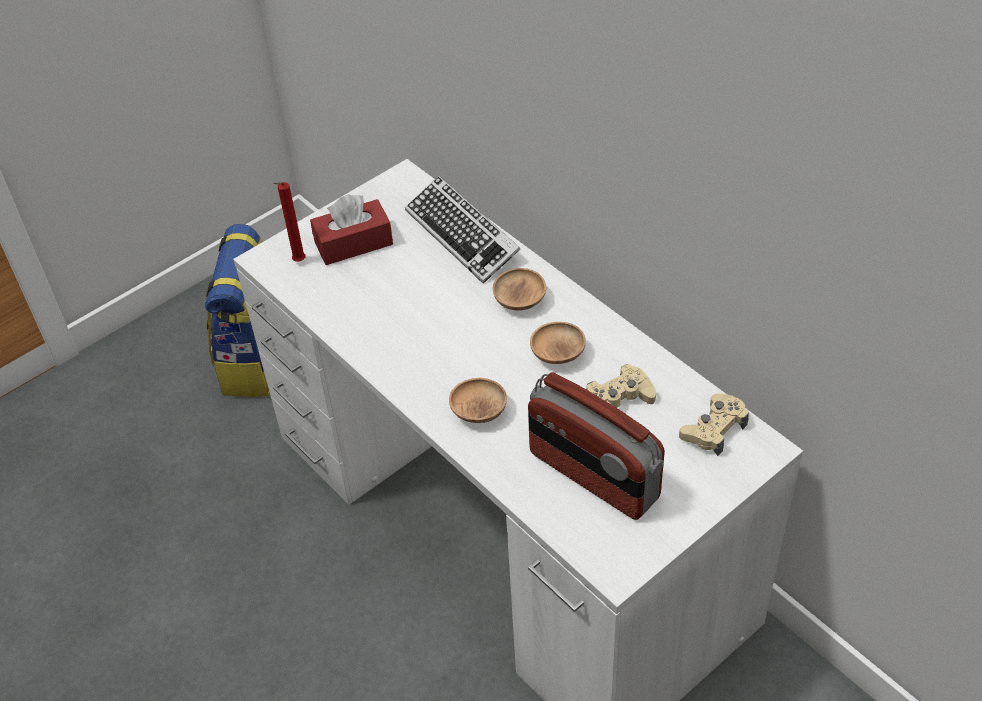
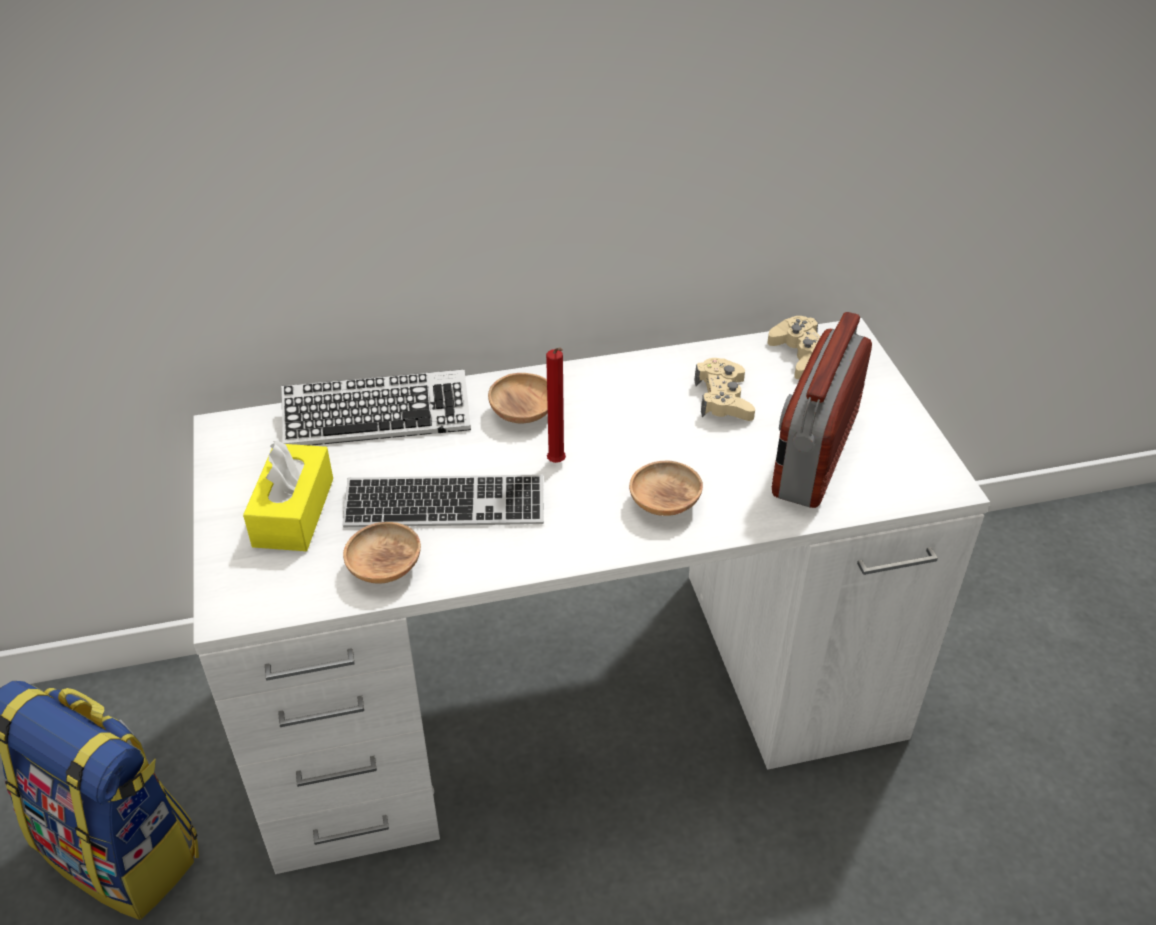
camera: 65 degrees left, 5 degrees down
red candle [273,182,306,262] -> red candle moved to [546,348,566,463]
red tissue box [310,194,393,265] -> yellow tissue box [243,440,333,551]
radio [528,372,665,520] -> radio turned 135 degrees clockwise [772,312,872,508]
brown bowl [530,322,586,364] -> brown bowl moved to [343,522,421,584]
none -> keyboard [342,474,544,527]

